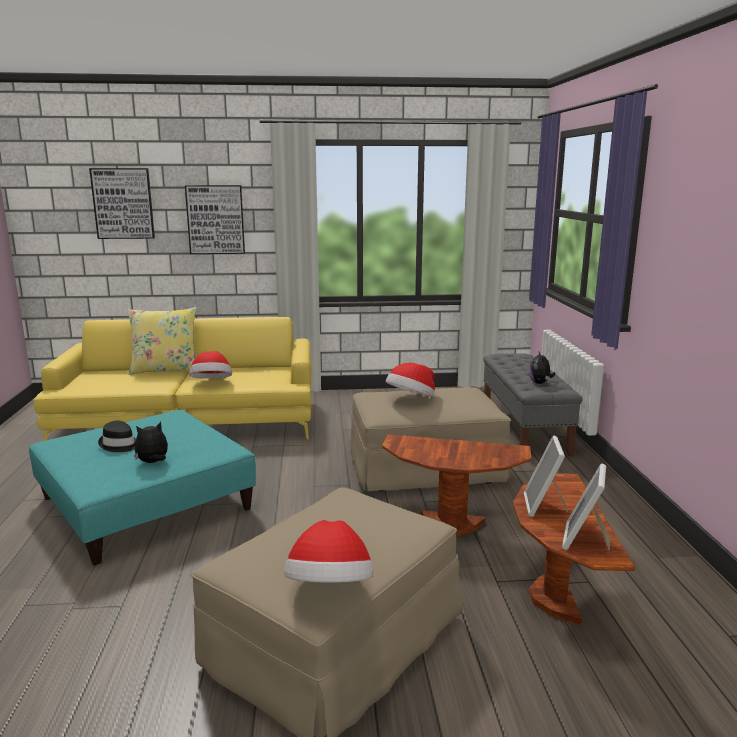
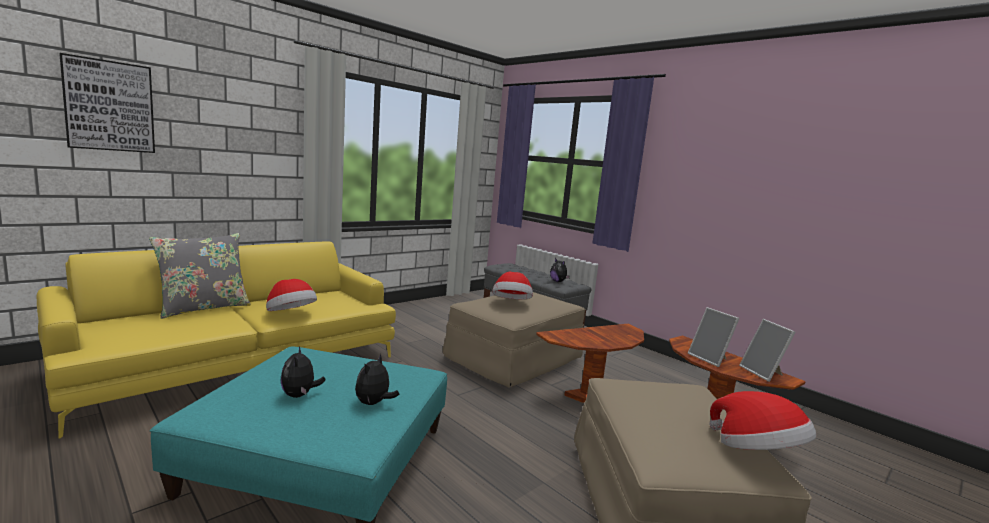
camera: 40 degrees left, 5 degrees down
black hat [98,421,136,452] -> plush toy [281,347,325,398]
yellow pillow [127,307,197,375] -> grey pillow [149,233,251,319]
picture [185,185,245,254] -> none

